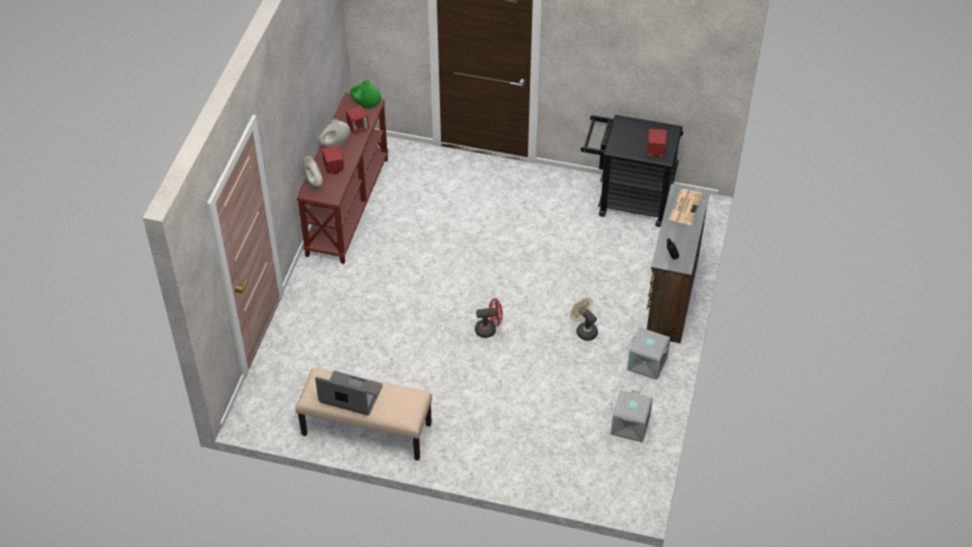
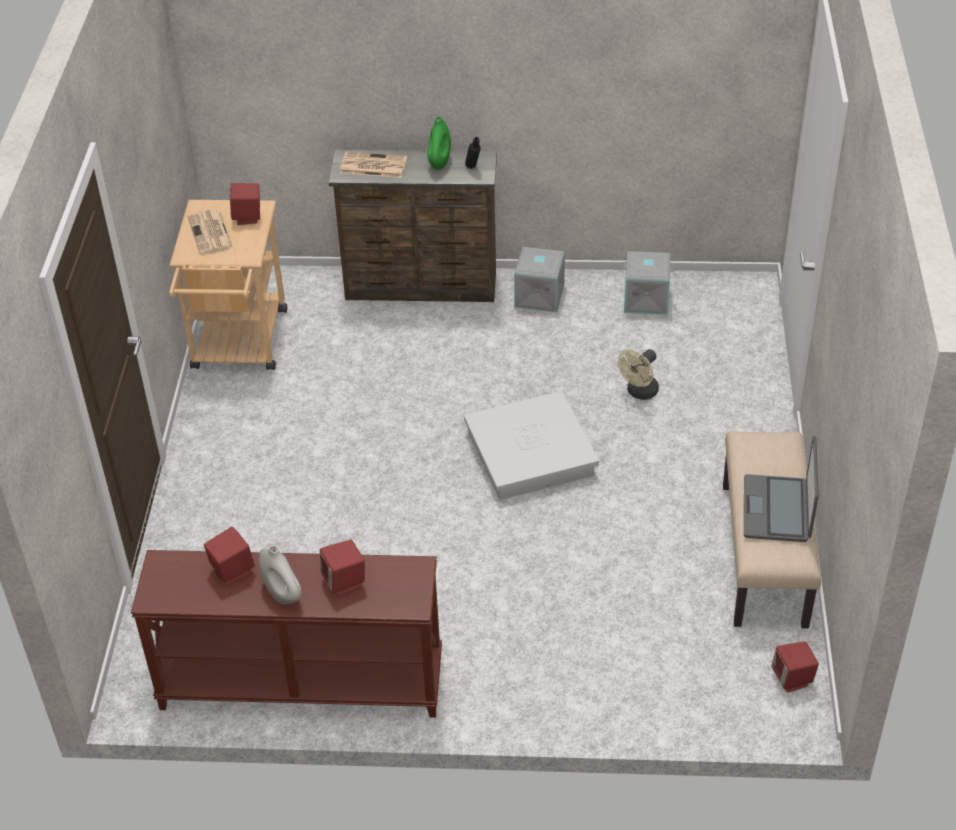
camera: 100 degrees left, 5 degrees down
white vase [303,156,323,189] -> none
green vase [350,80,381,109] -> green vase moved to [428,117,451,170]
red fan [475,298,503,338] -> white storage box [464,391,599,500]
beige fan [570,298,598,341] -> beige fan moved to [618,349,659,400]
black cart [580,115,683,227] -> beige cart [169,200,287,370]
none -> newspaper [187,209,234,255]
none -> red speaker [771,641,819,693]

